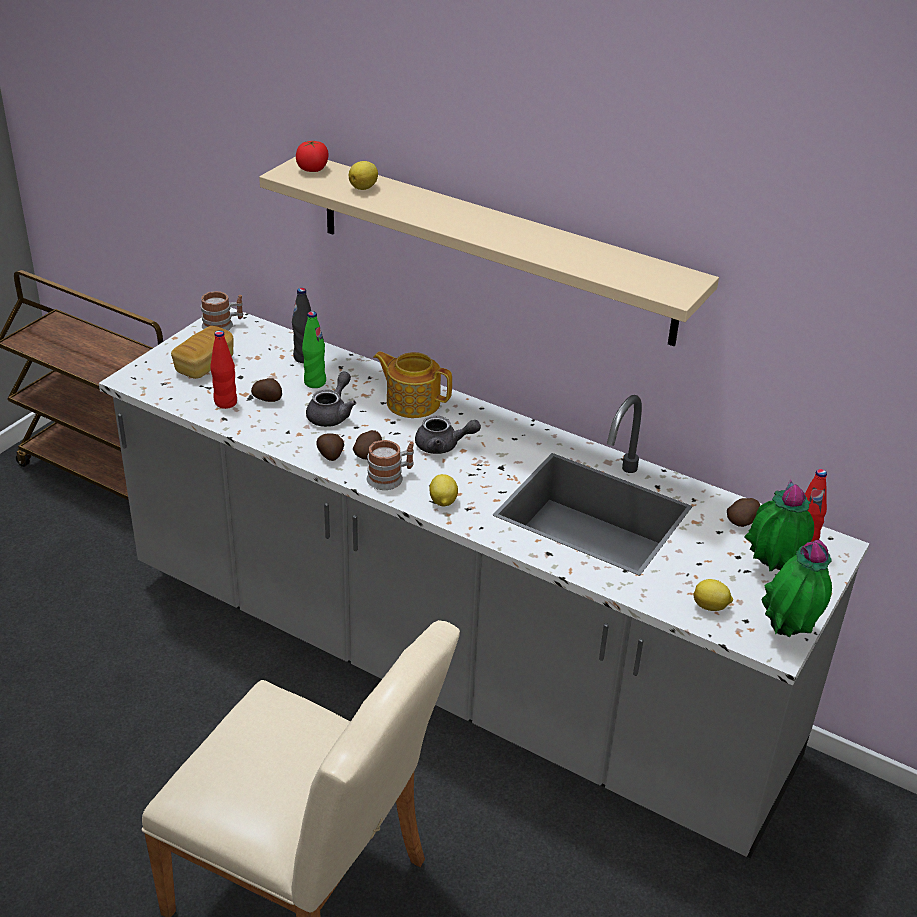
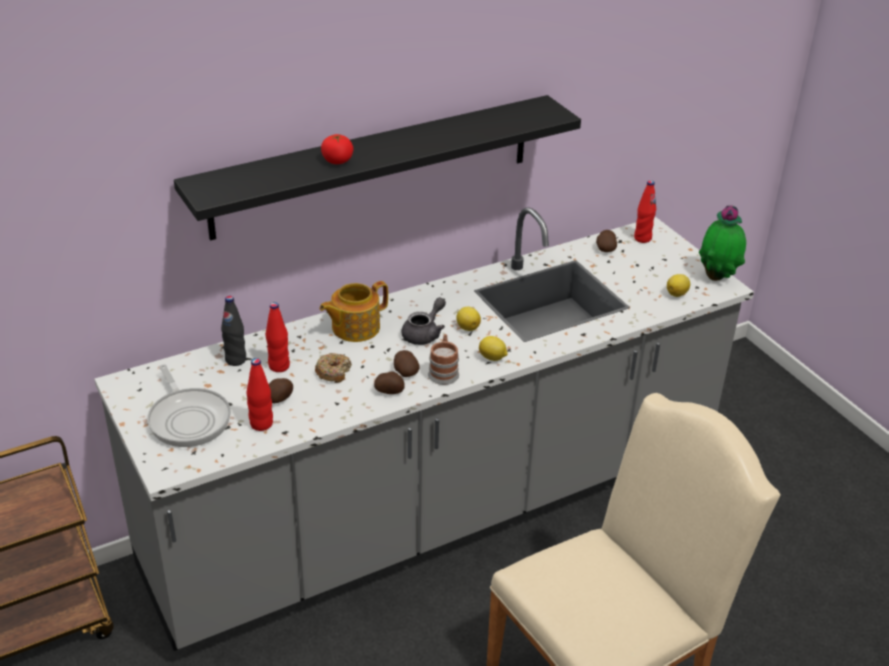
camera: 60 degrees left, 0 degrees up
bread [171,326,234,379] -> frying pan [147,365,231,447]
mug [201,291,243,331] -> none
beige shelf [259,156,719,346] -> black shelf [174,95,581,240]
tomato [296,140,329,172] -> tomato moved to [321,134,354,164]
green bottle [302,311,326,388] -> red bottle [266,302,290,372]
grey teapot [306,371,356,427] -> donut [315,353,352,383]
lemon [349,161,378,190] -> lemon moved to [456,307,481,331]
potted plant [744,479,814,571] -> none

